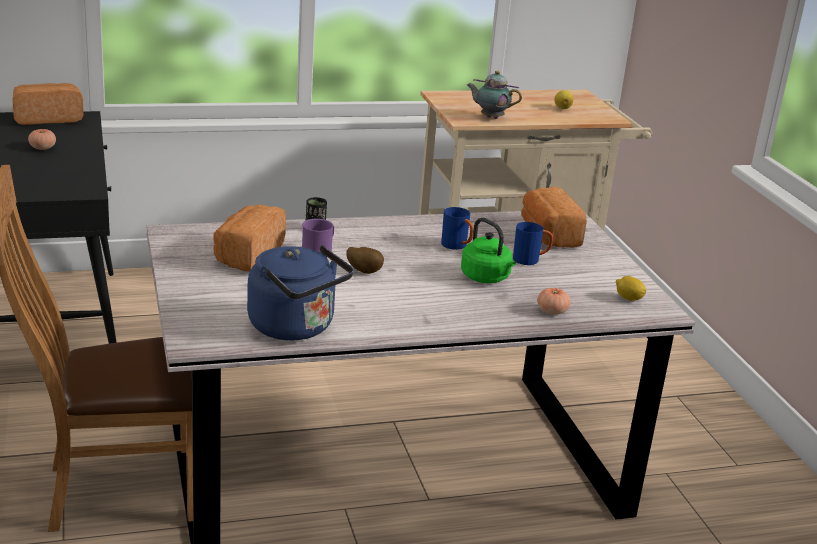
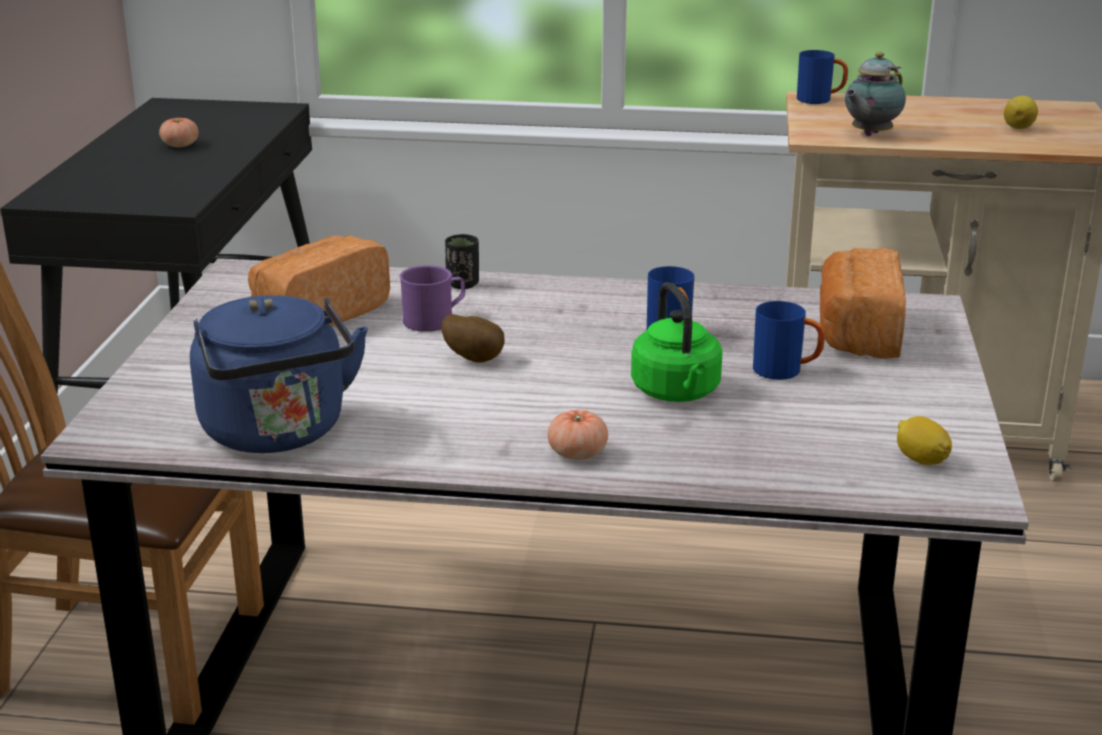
camera: 25 degrees right, 0 degrees up
bread [12,83,84,125] -> none
teapot [467,70,522,119] -> teapot turned 90 degrees counterclockwise [845,52,906,136]
tomato [537,288,571,315] -> tomato moved to [548,410,608,460]
none -> blue mug [797,50,848,104]

